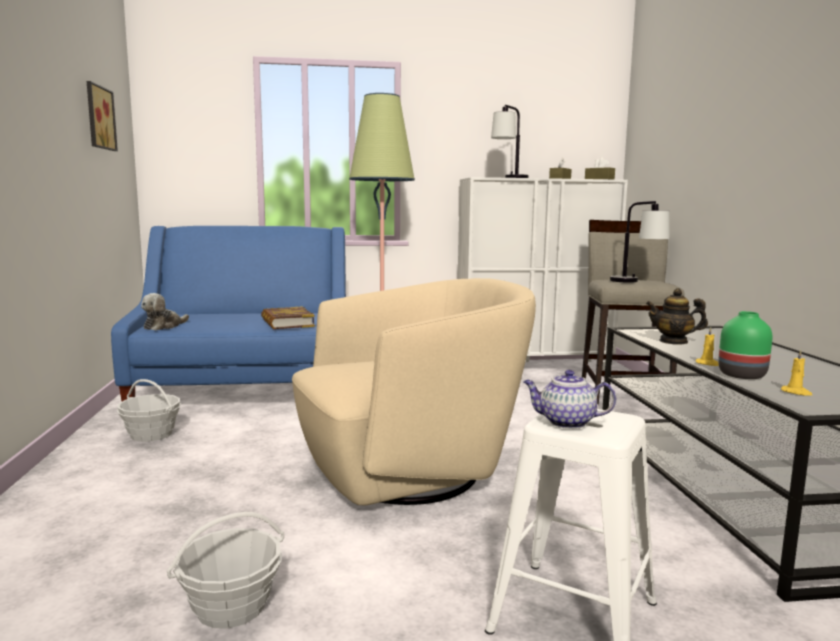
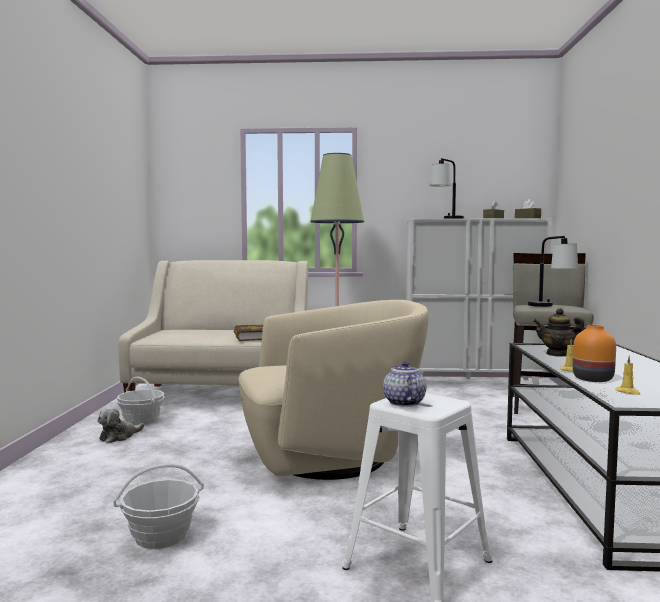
camera: 10 degrees right, 5 degrees down
picture [87,81,118,151] -> none
blue sofa [111,226,346,401] -> beige sofa [118,260,309,393]
plush toy [141,293,189,331] -> plush toy moved to [97,407,144,443]
teapot [523,370,616,429] -> teapot turned 60 degrees clockwise [383,361,426,407]
green vase [718,311,773,379] -> orange vase [573,325,616,382]

